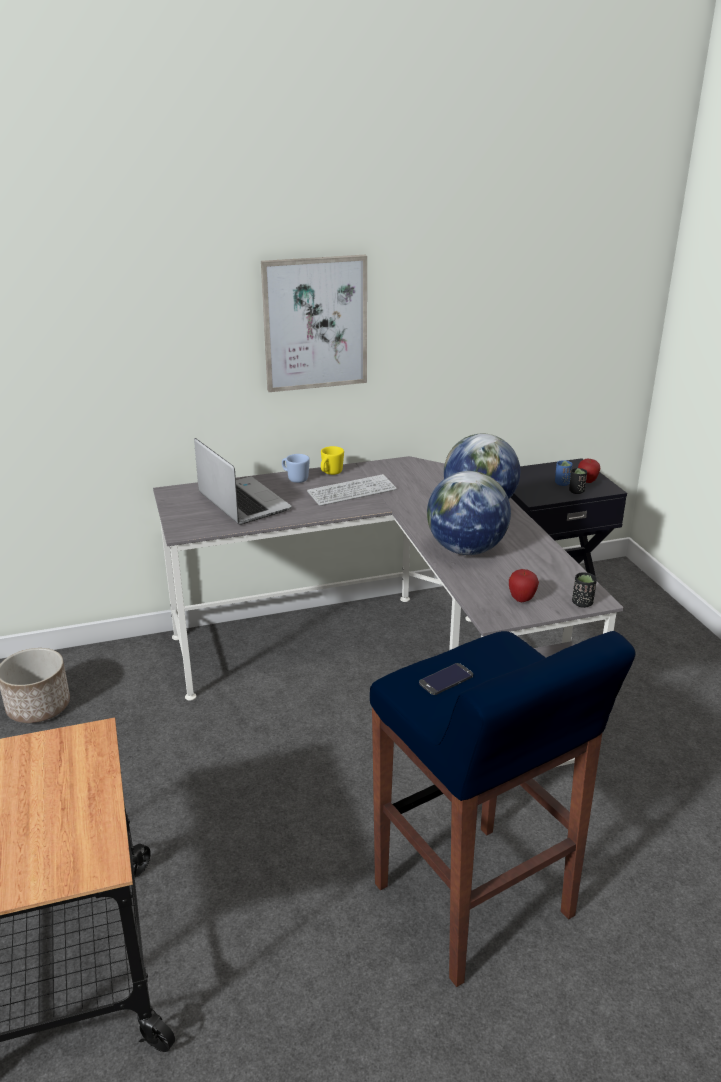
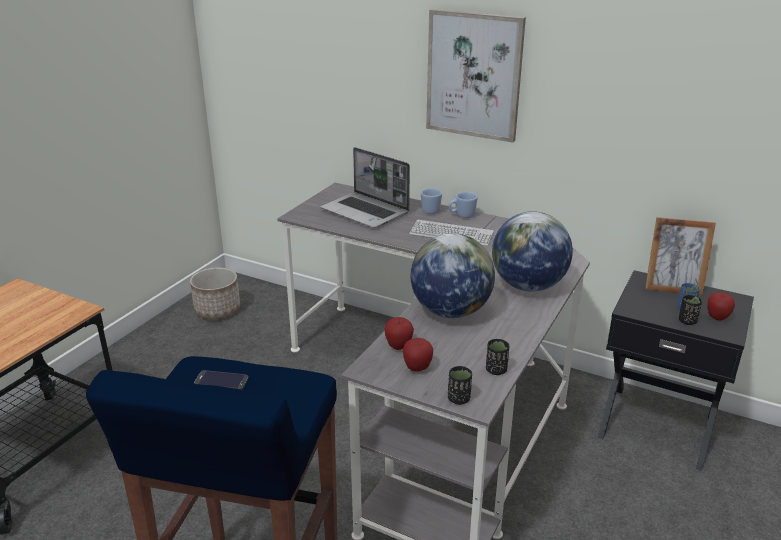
camera: 45 degrees right, 0 degrees up
laptop [194,438,292,525] -> laptop turned 120 degrees clockwise [320,147,410,228]
yellow mug [321,446,344,475] -> blue mug [449,192,478,218]
none -> apple [384,317,414,350]
none -> black cup [486,339,509,375]
none -> picture frame [645,217,716,296]

